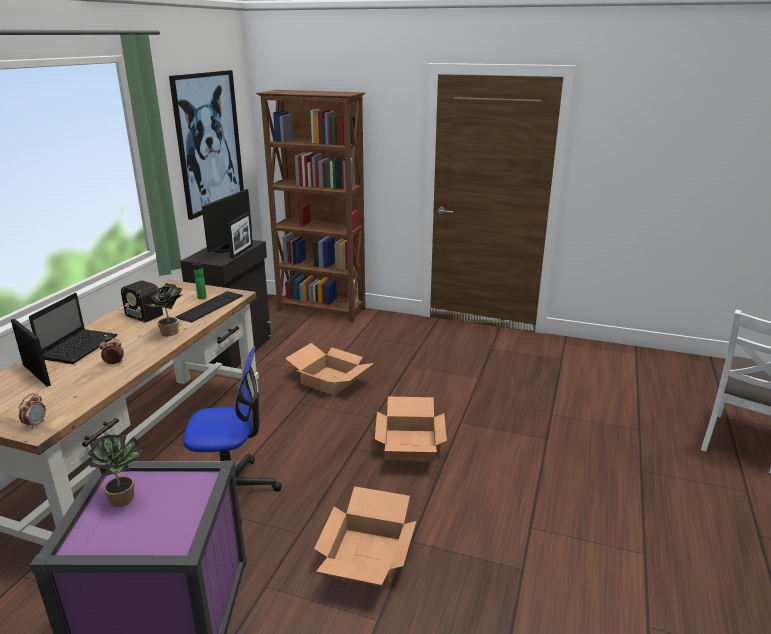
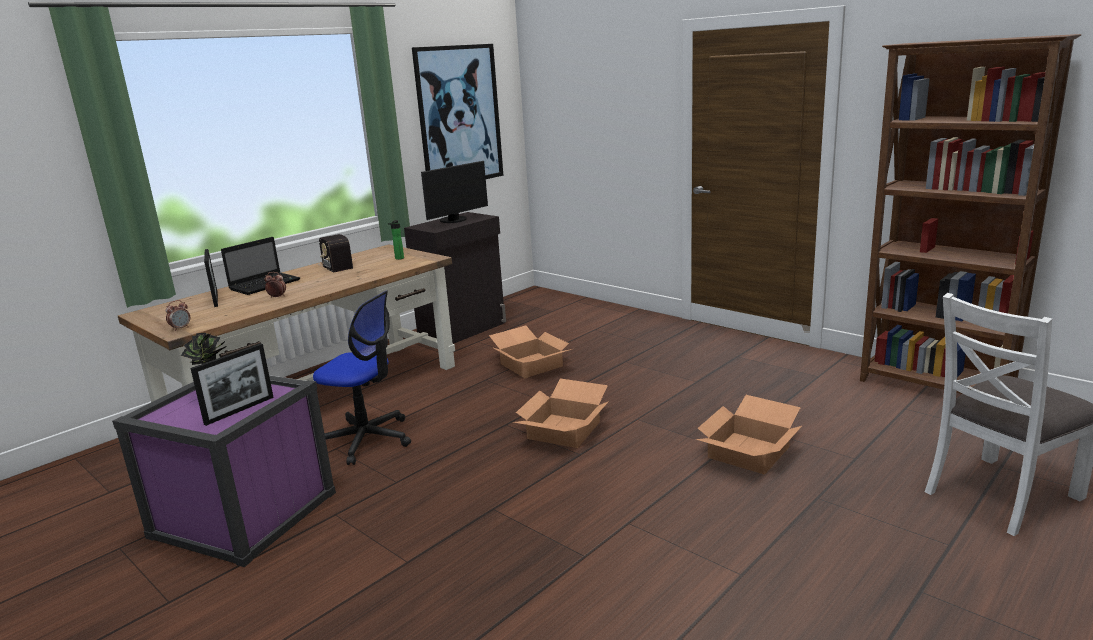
camera: 25 degrees right, 5 degrees down
potted plant [145,283,183,336] -> none
keyboard [175,291,243,323] -> none
picture frame [227,212,253,259] -> picture frame moved to [191,343,274,426]
brown bookcase [256,90,365,322] -> brown bookcase moved to [860,34,1082,394]
cardboard box [314,486,416,588] -> cardboard box moved to [695,395,802,475]

